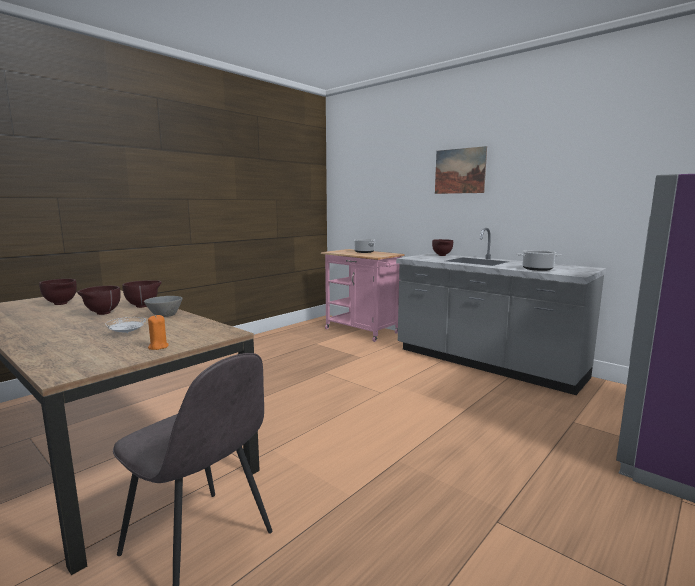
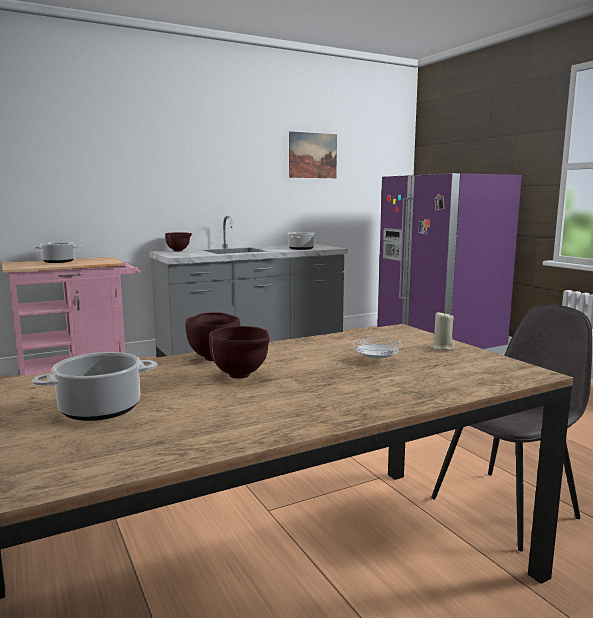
camera: 70 degrees left, 0 degrees up
brown bowl [39,279,77,305] -> cooking pot [32,352,157,421]
grey bowl [144,296,183,317] -> none
orange candle [148,315,169,350] -> beige candle [430,311,455,351]
picture [435,146,487,194] -> picture moved to [289,131,337,178]

